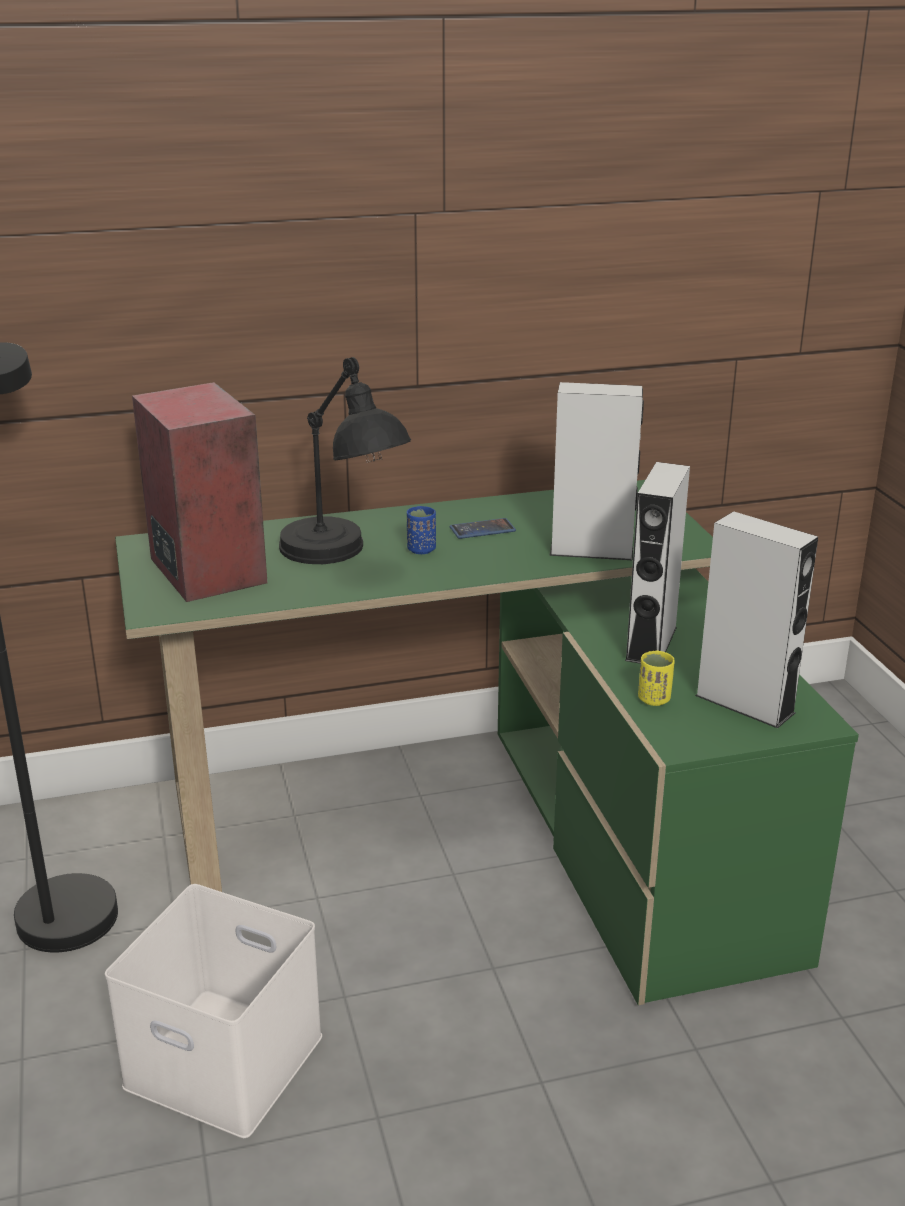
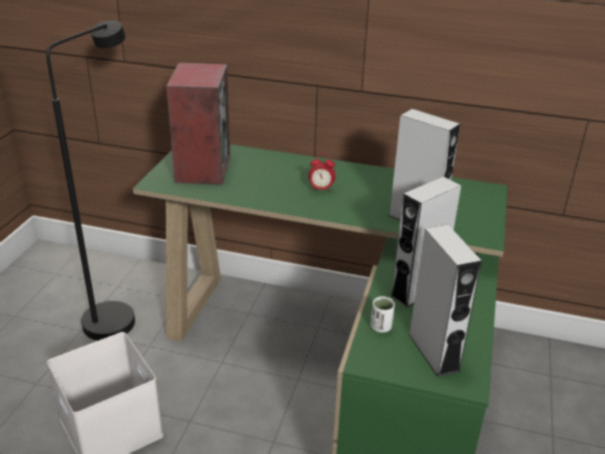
camera: 30 degrees right, 5 degrees up
black table lamp [279,357,411,564] -> none
blue cup [407,506,436,554] -> alarm clock [309,153,335,193]
phone [450,518,516,539] -> none
yellow cup [638,651,675,706] -> white cup [371,296,395,333]

